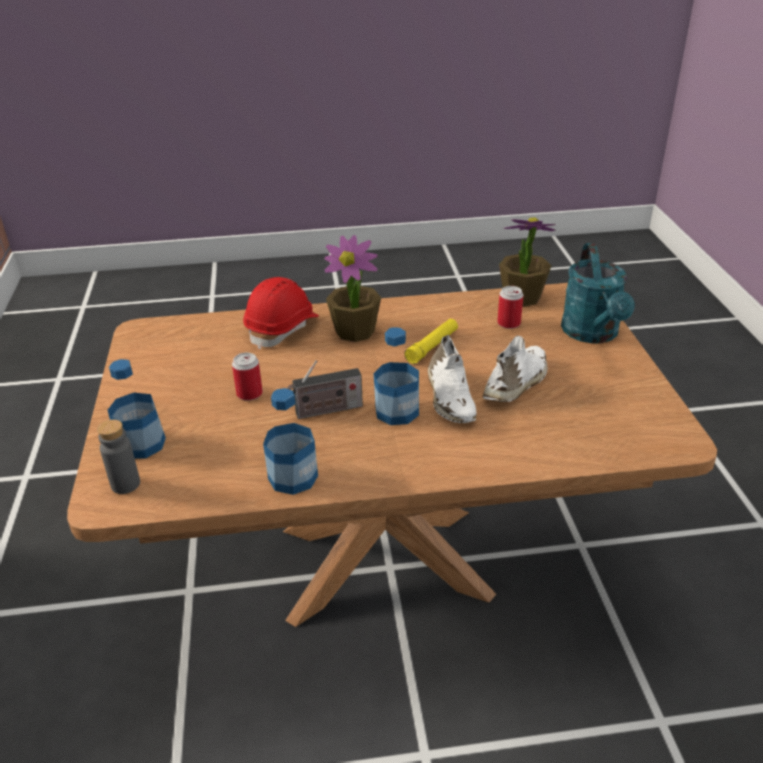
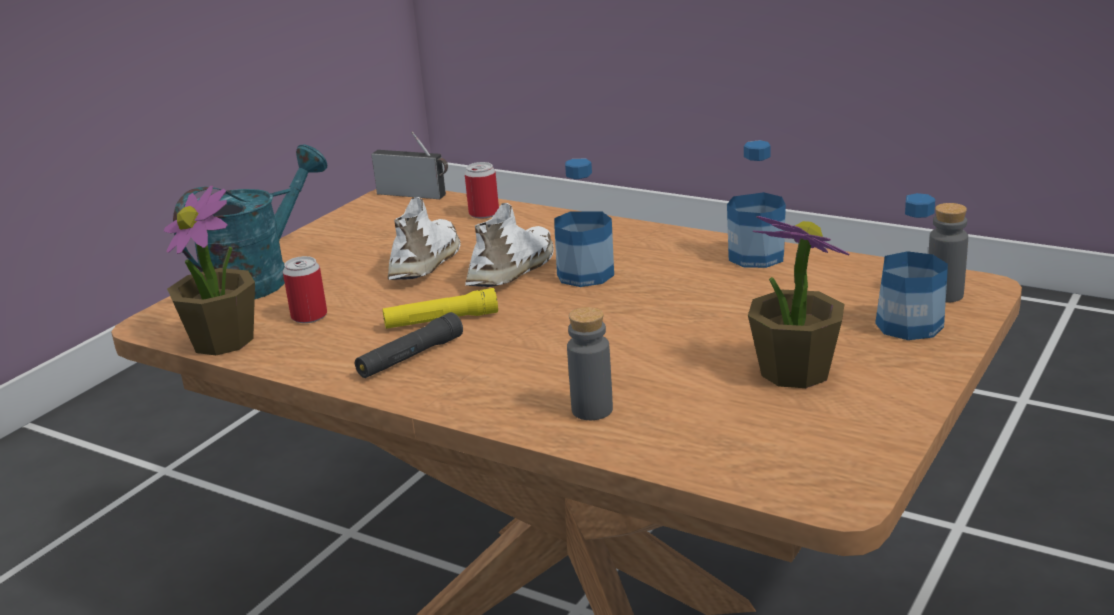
camera: 140 degrees left, 10 degrees down
can [232,352,263,401] -> can moved to [465,162,499,219]
red hard hat [243,277,319,350] -> grey bottle [567,307,613,420]
radio [287,360,363,419] -> radio moved to [371,132,448,199]
potted plant [324,235,381,342] -> potted plant moved to [748,216,849,388]
white shoe [483,335,547,402] -> white shoe turned 120 degrees clockwise [388,197,461,280]
none -> black flashlight [355,312,463,378]

